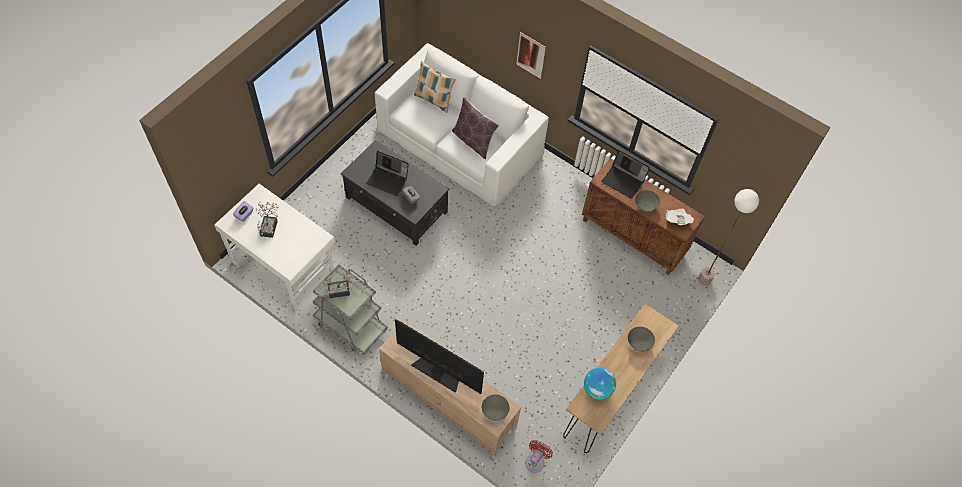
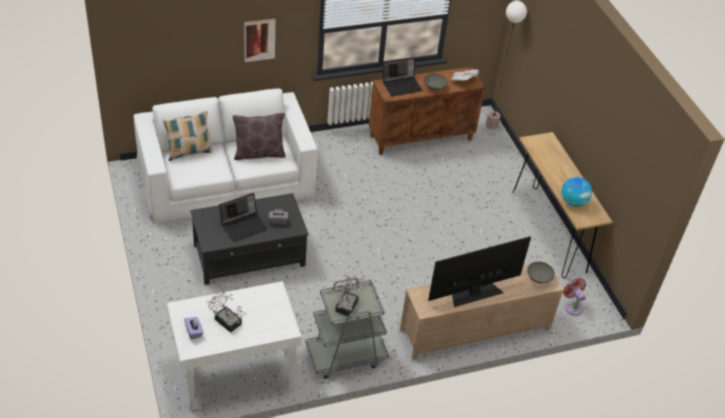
camera: 55 degrees left, 15 degrees down
grey bowl [628,327,655,352] -> none

